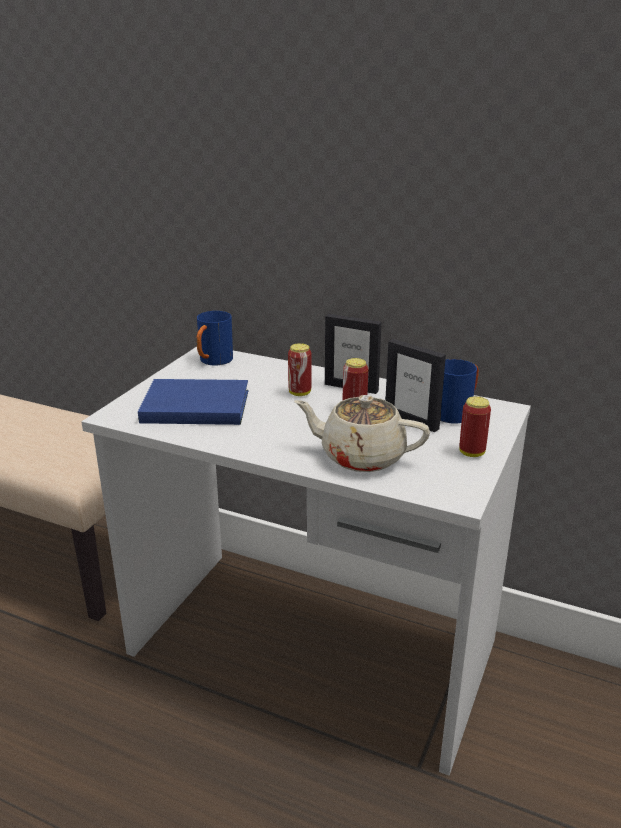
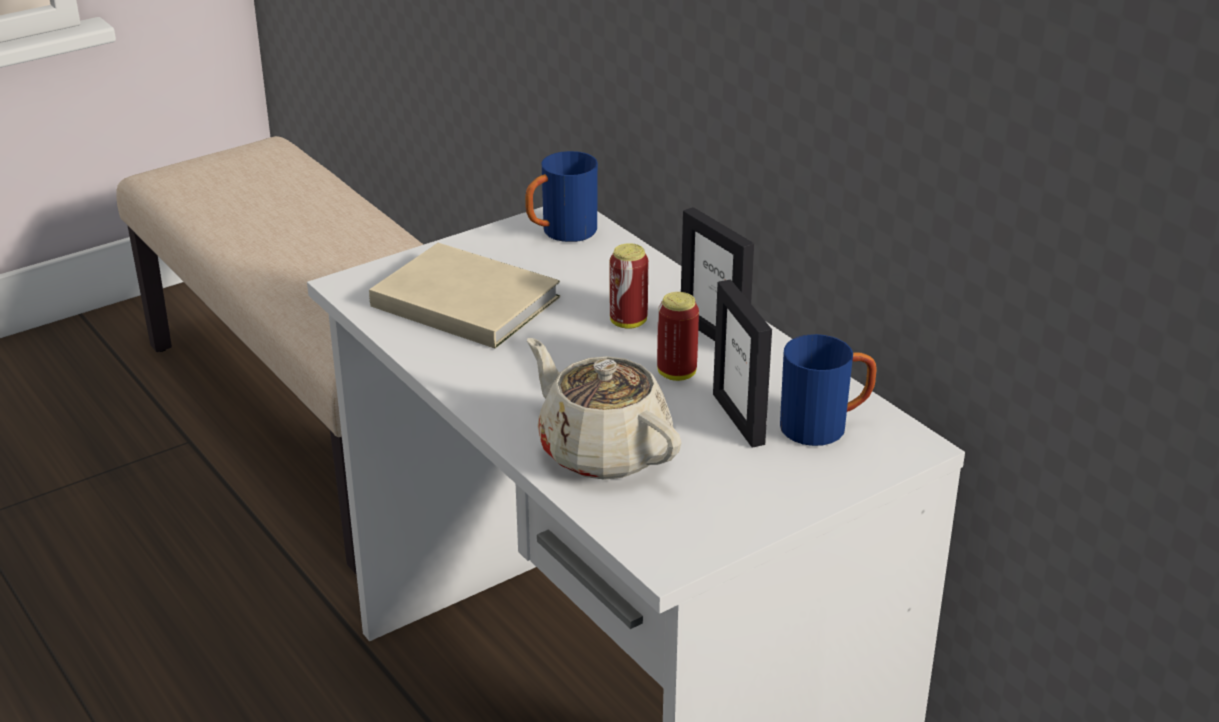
camera: 30 degrees right, 5 degrees up
blue book [138,379,248,425] -> beige book [369,243,560,349]
can [459,396,491,457] -> none

